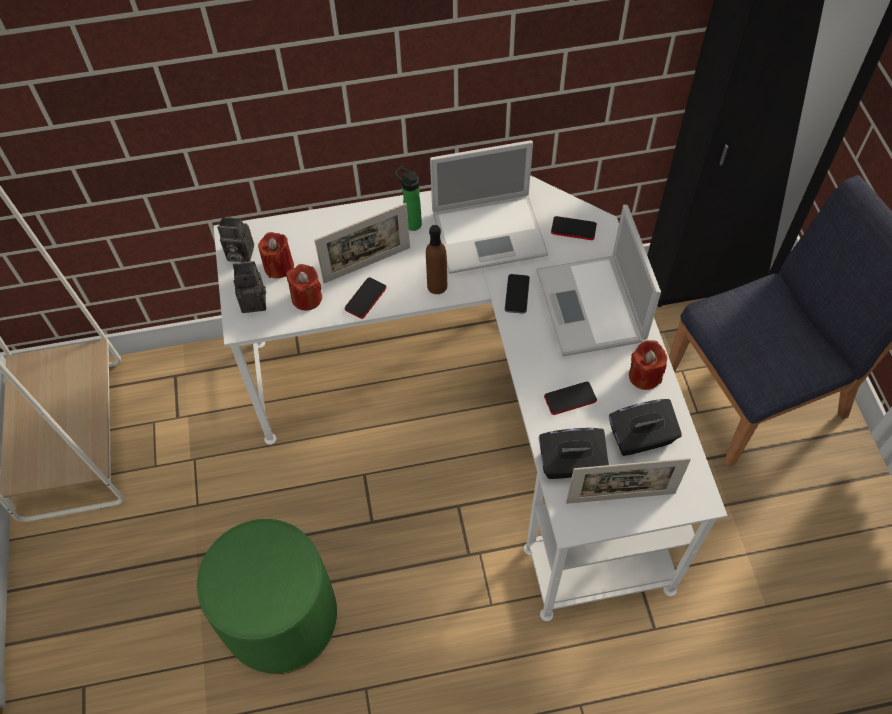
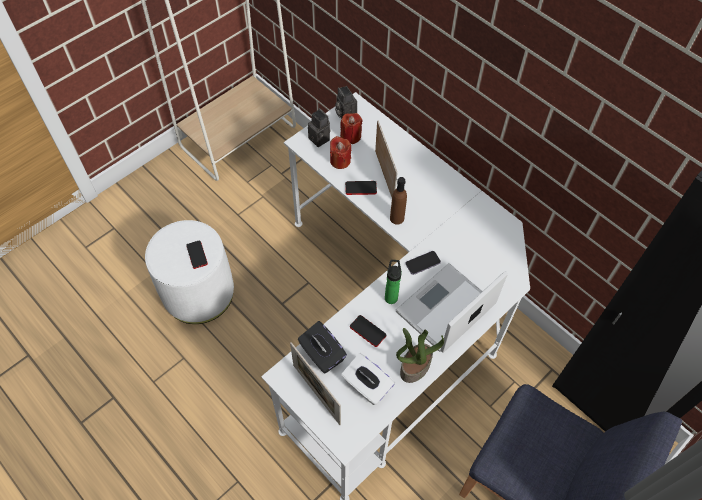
camera: 55 degrees right, 0 degrees up
green ottoman [197,519,337,674] -> white ottoman [145,220,234,324]
picture frame [314,203,410,283] -> picture frame turned 135 degrees counterclockwise [375,120,398,197]
bottle [394,167,422,231] -> bottle moved to [385,260,402,304]
laptop [430,140,548,274] -> none
phone [551,216,597,240] -> phone moved to [186,240,208,269]
black tissue box [609,399,682,456] -> white tissue box [341,353,395,405]
red candle [629,340,667,390] -> potted plant [396,328,444,383]

